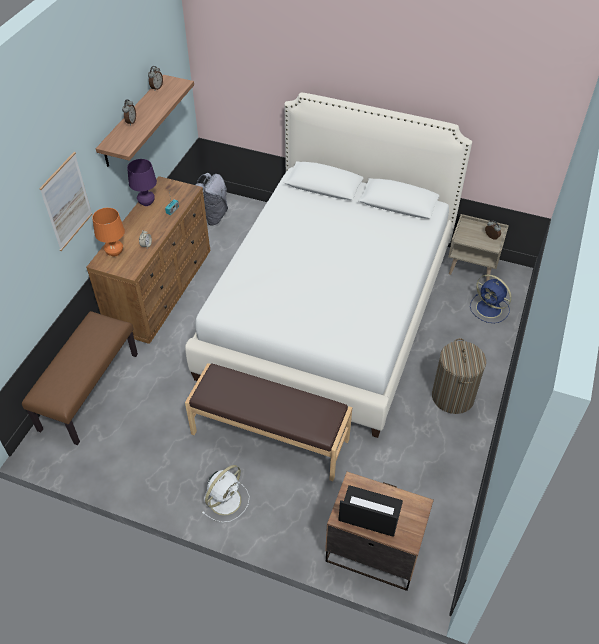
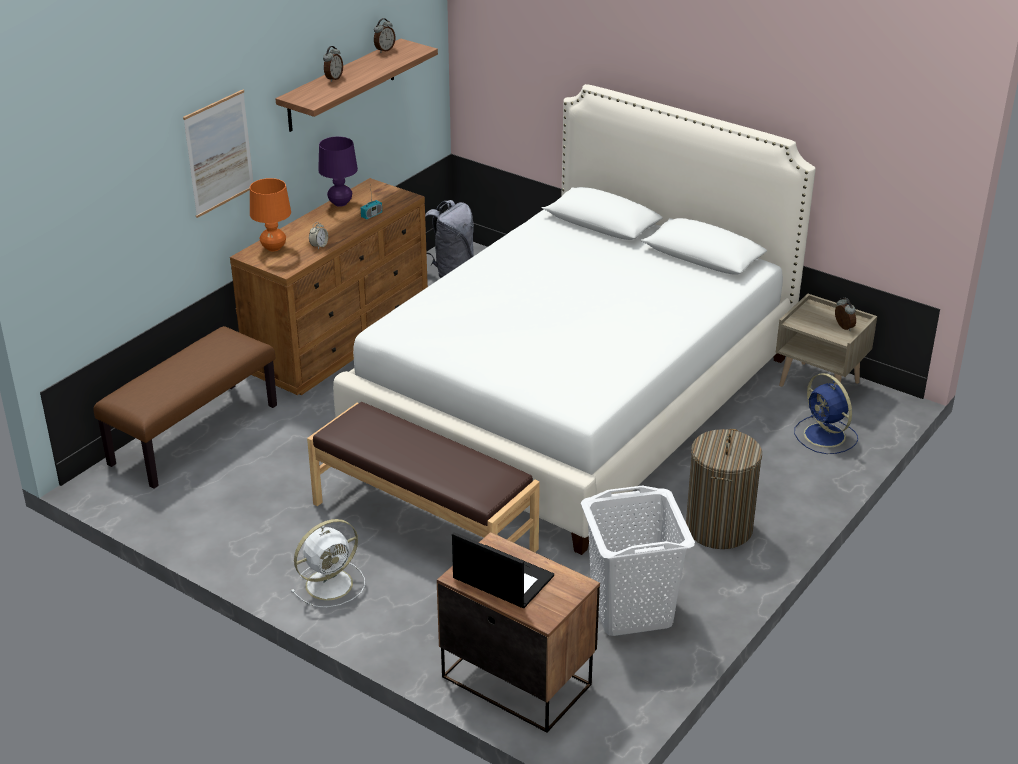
camera: 15 degrees right, 15 degrees down
none -> white laundry basket [581,486,695,636]

